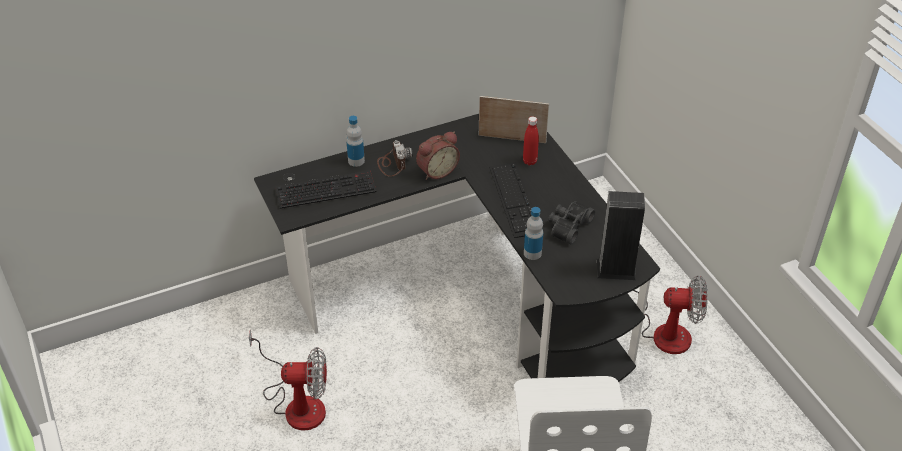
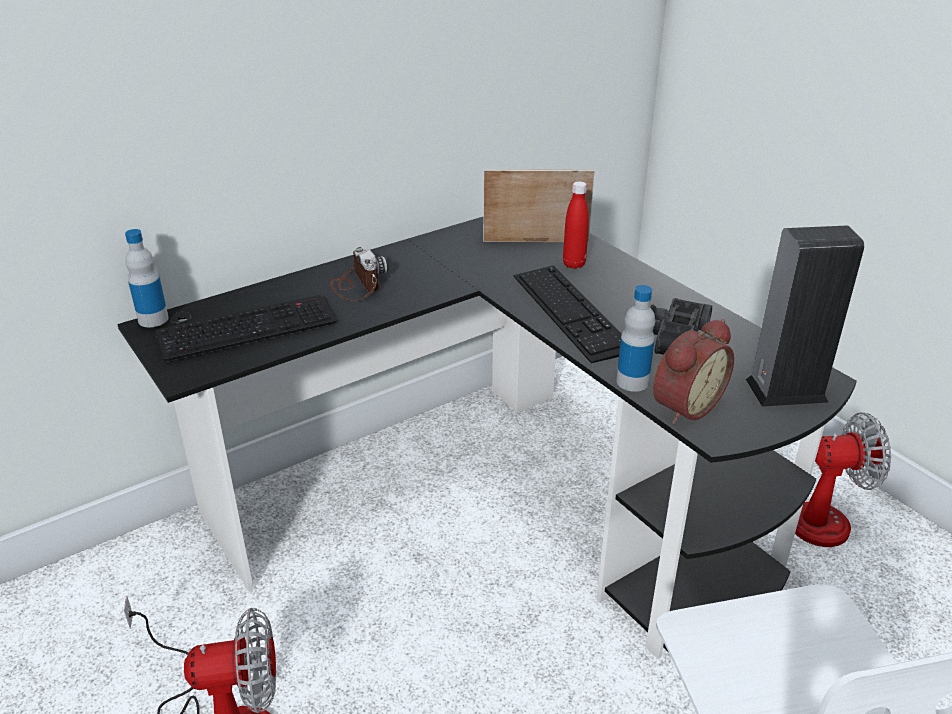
camera: 10 degrees left, 10 degrees down
bottle [346,116,365,167] -> bottle moved to [125,229,169,327]
alarm clock [416,132,460,180] -> alarm clock moved to [653,319,734,424]

